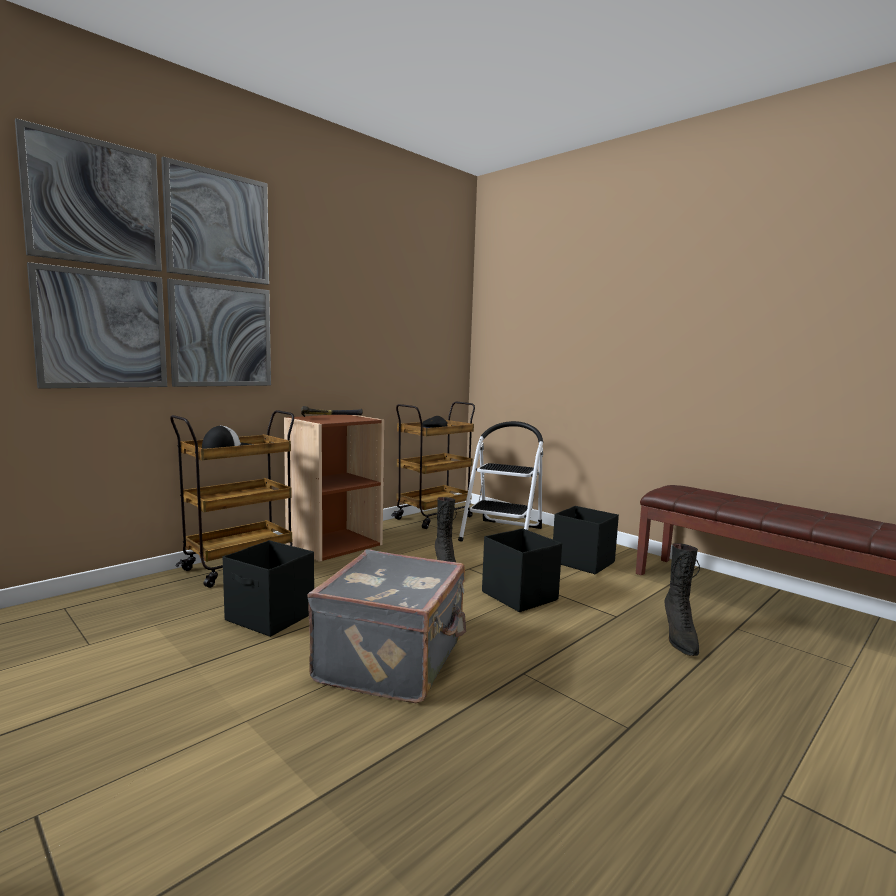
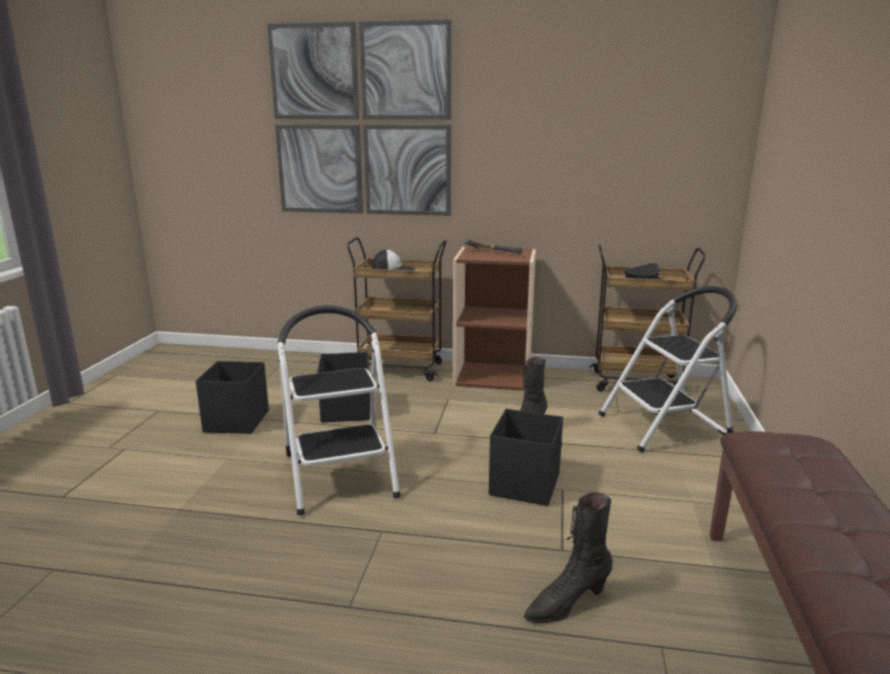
camera: 55 degrees right, 10 degrees up
grey suitcase [307,549,466,703] -> step ladder [278,306,401,515]
black storage box [553,506,619,574] -> black storage box moved to [196,361,269,434]

